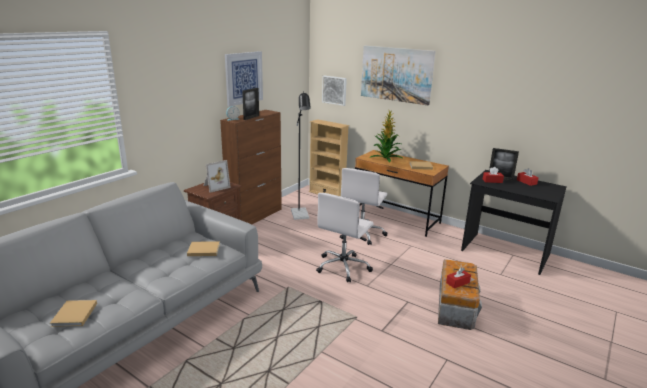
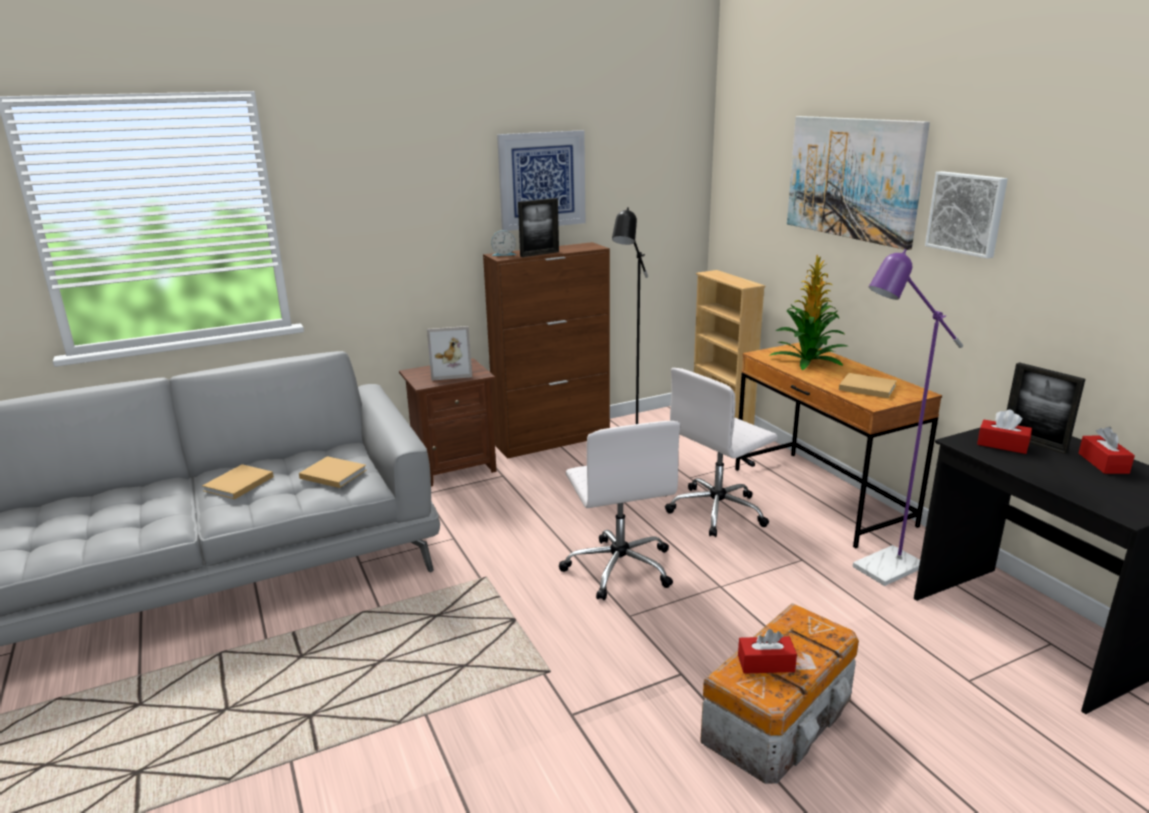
camera: 30 degrees right, 0 degrees up
beige book [50,300,97,327] -> beige book moved to [202,464,274,499]
white office chair [316,193,374,282] -> white office chair turned 75 degrees counterclockwise [559,421,680,600]
picture [322,76,347,106] -> picture moved to [925,171,1008,259]
none -> purple floor lamp [852,249,963,586]

